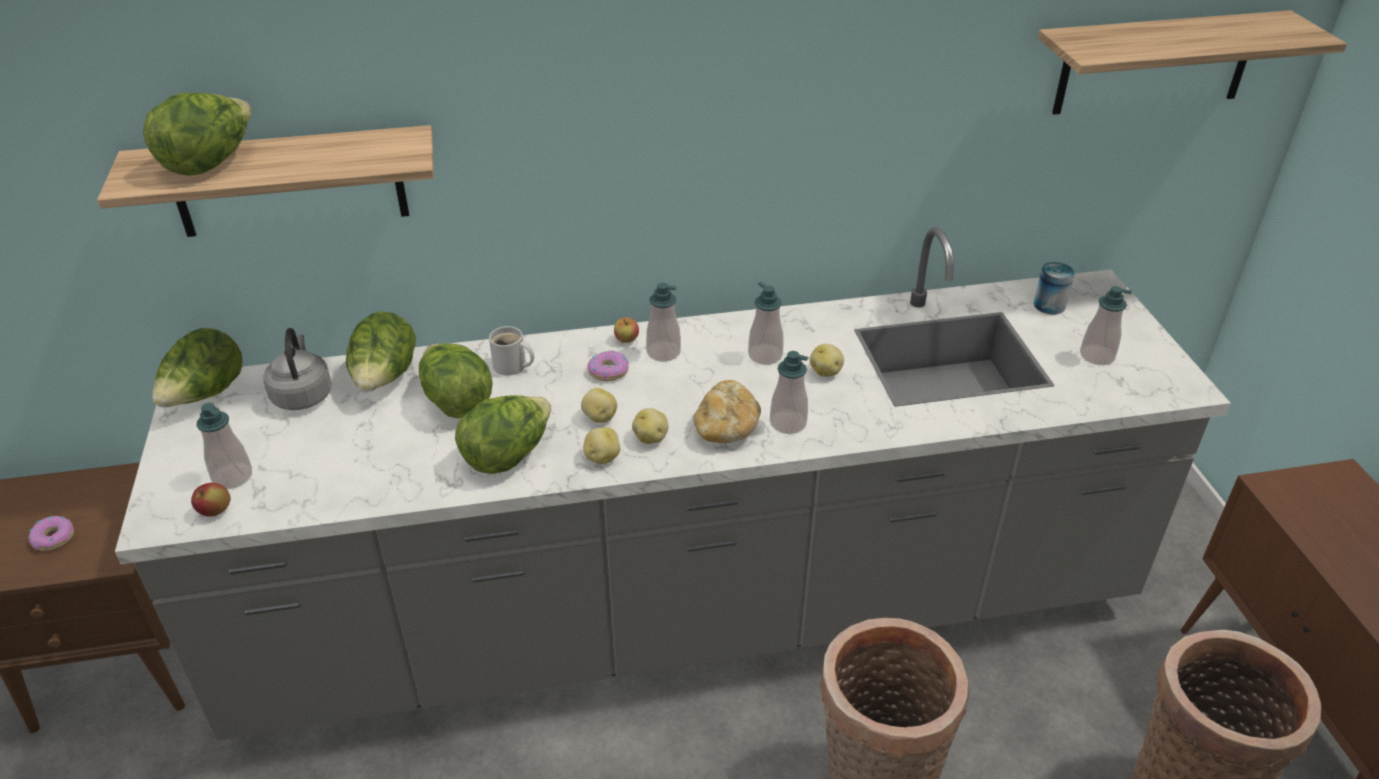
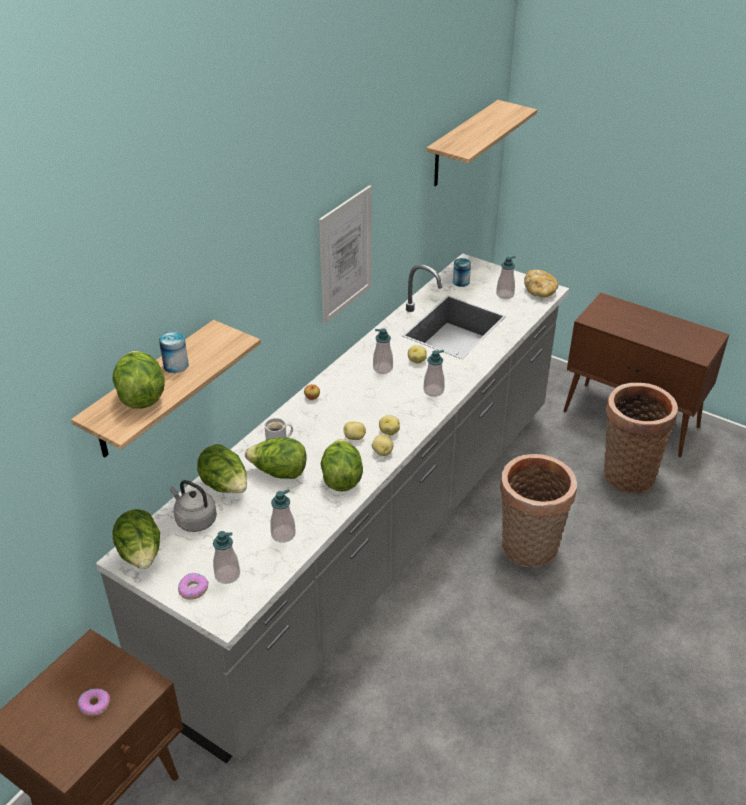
camera: 45 degrees left, 0 degrees up
apple [191,483,231,517] -> none
donut [587,350,629,381] -> donut moved to [178,573,209,600]
soap dispenser [646,283,681,362] -> soap dispenser moved to [270,489,296,543]
bread [693,380,761,443] -> bread moved to [524,270,558,297]
none -> can [159,331,189,373]
none -> picture [319,185,372,324]

